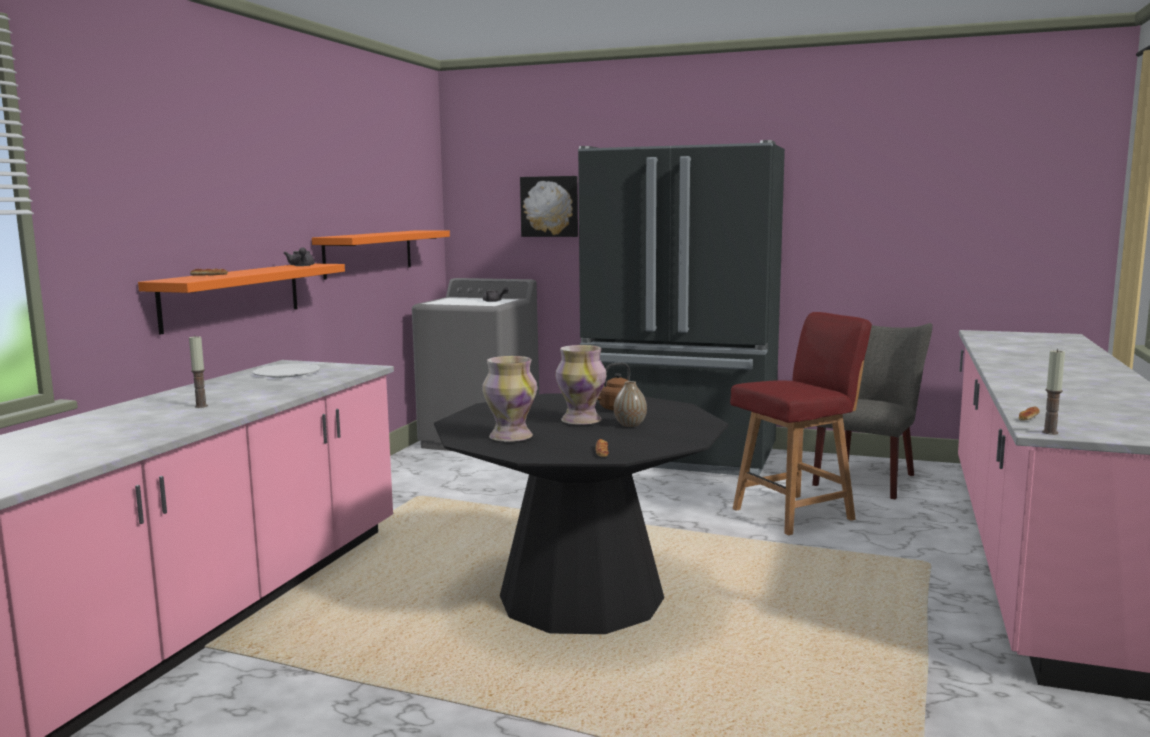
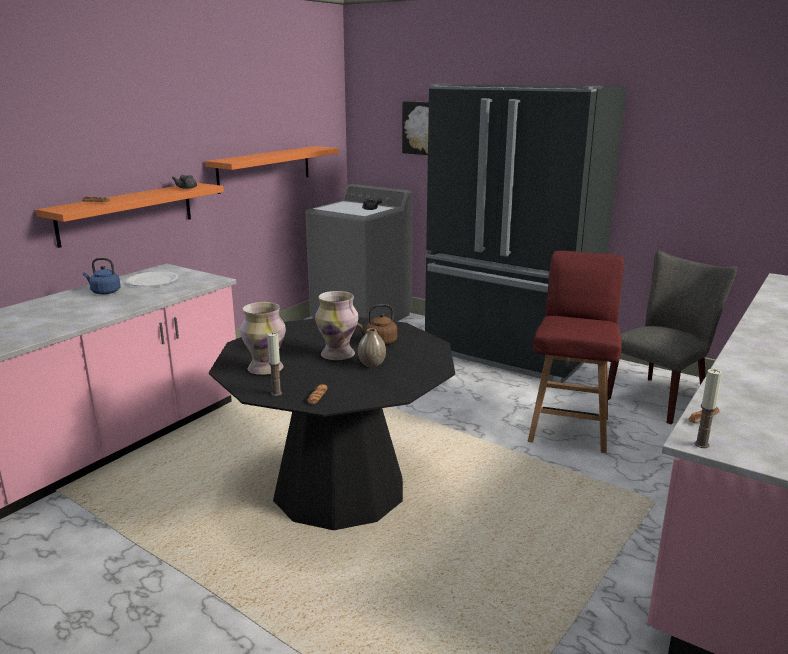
camera: 15 degrees right, 10 degrees up
candle [189,335,208,408] -> candle moved to [267,332,282,396]
red chair [730,312,872,535] -> red chair turned 60 degrees counterclockwise [528,251,624,453]
none -> blue kettle [83,258,121,294]

